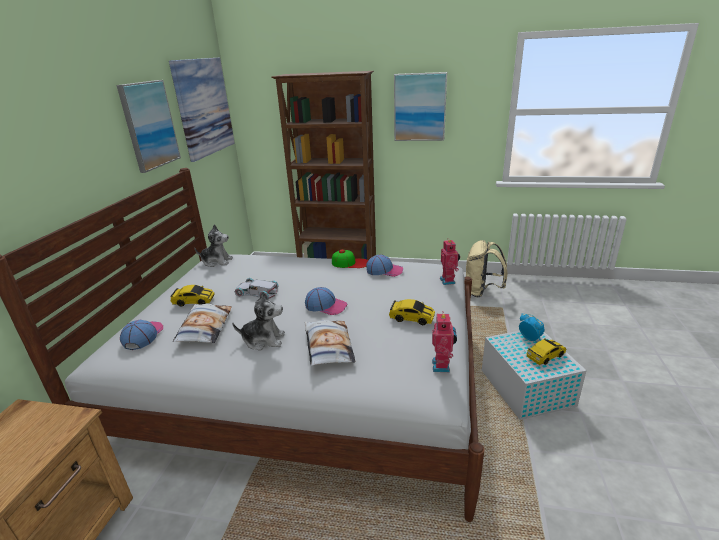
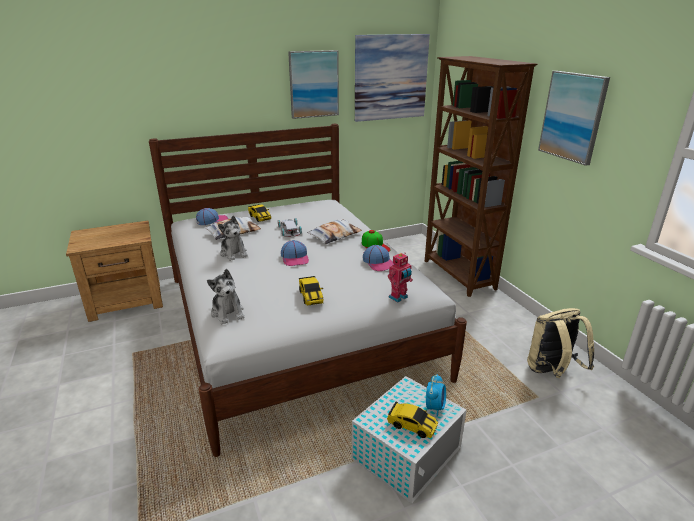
camera: 55 degrees right, 0 degrees up
plush toy [195,225,233,267] -> plush toy moved to [207,269,244,324]
pillow [305,320,356,366] -> pillow moved to [307,219,362,244]
toy robot [432,311,457,372] -> none

